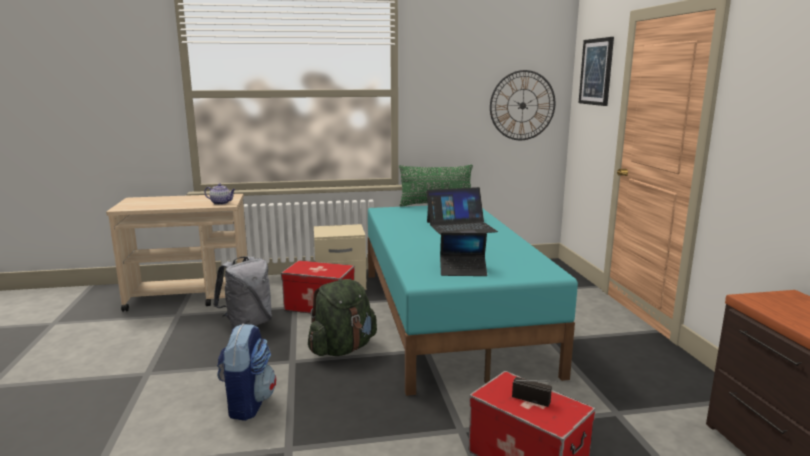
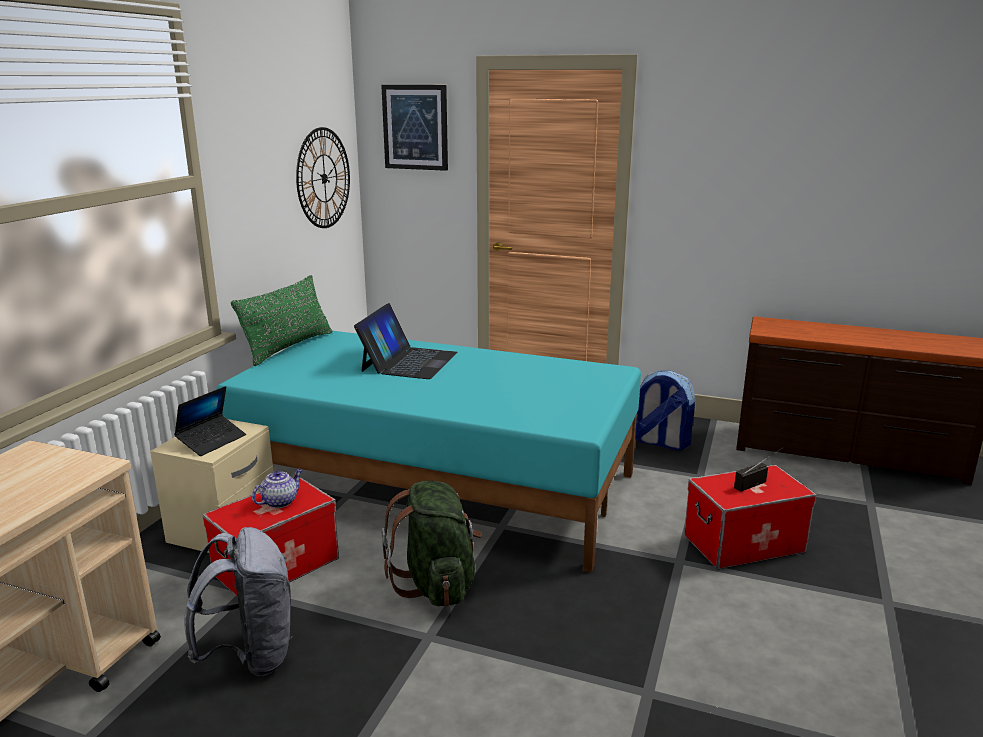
camera: 60 degrees left, 5 degrees up
teapot [204,183,236,205] -> teapot moved to [252,469,302,508]
backpack [217,324,276,421] -> backpack moved to [635,371,695,451]
laptop [440,233,487,276] -> laptop moved to [174,386,246,456]

